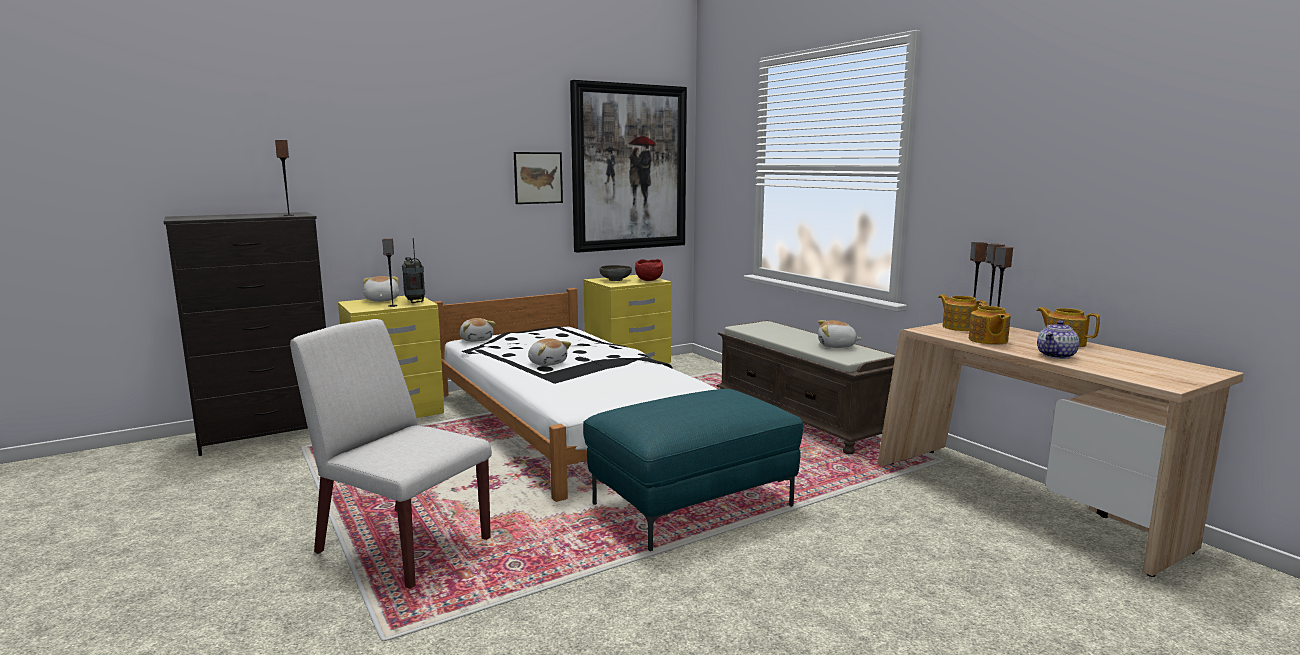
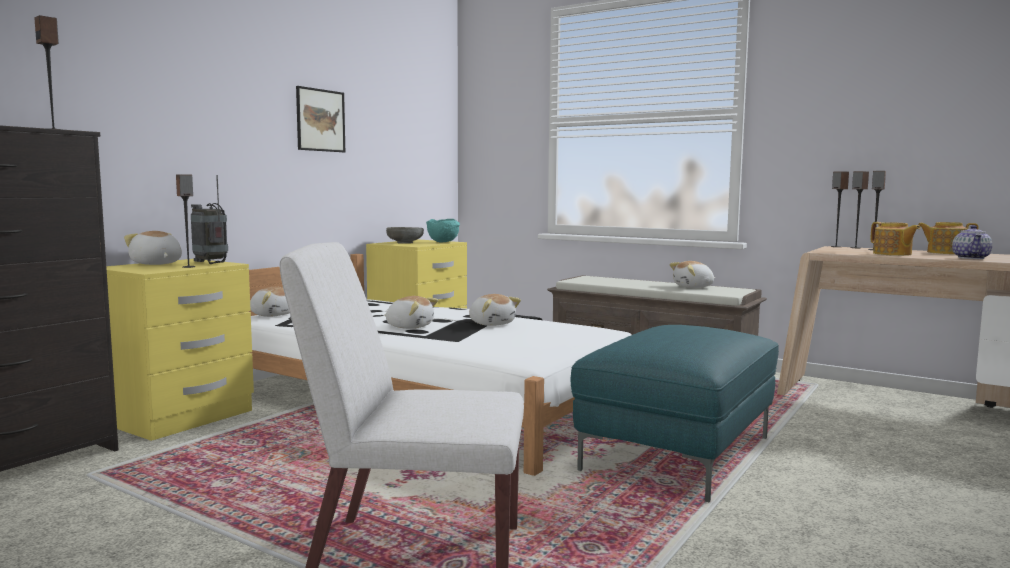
camera: 25 degrees left, 5 degrees down
picture [570,80,687,253] -> none
red bowl [635,259,663,281] -> turquoise bowl [426,219,460,242]
teapot [938,294,987,331] -> none
none -> plush toy [469,294,521,326]

